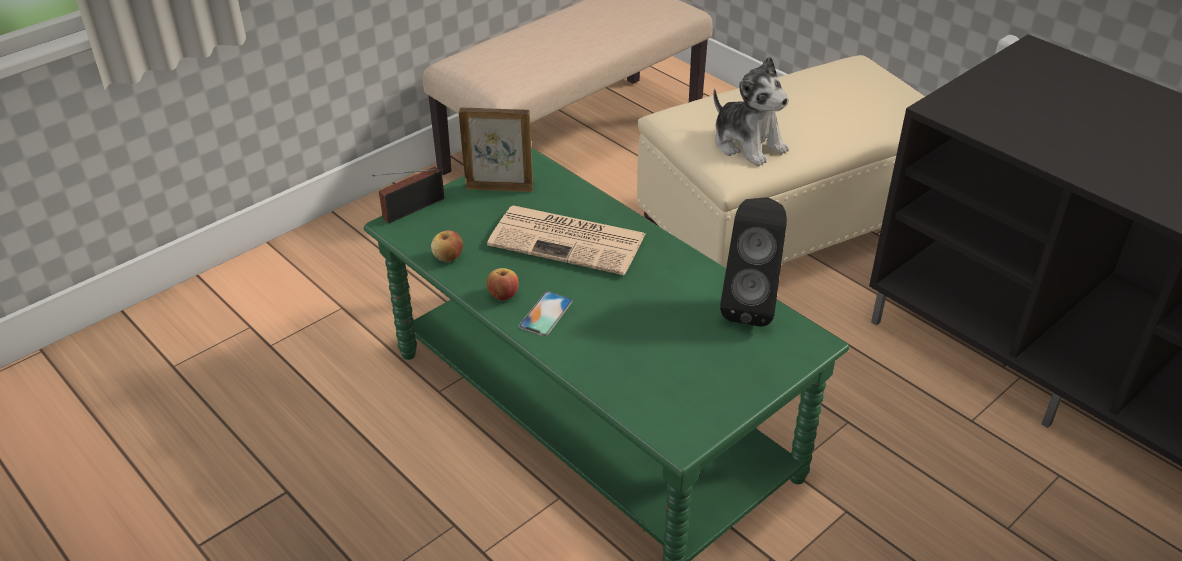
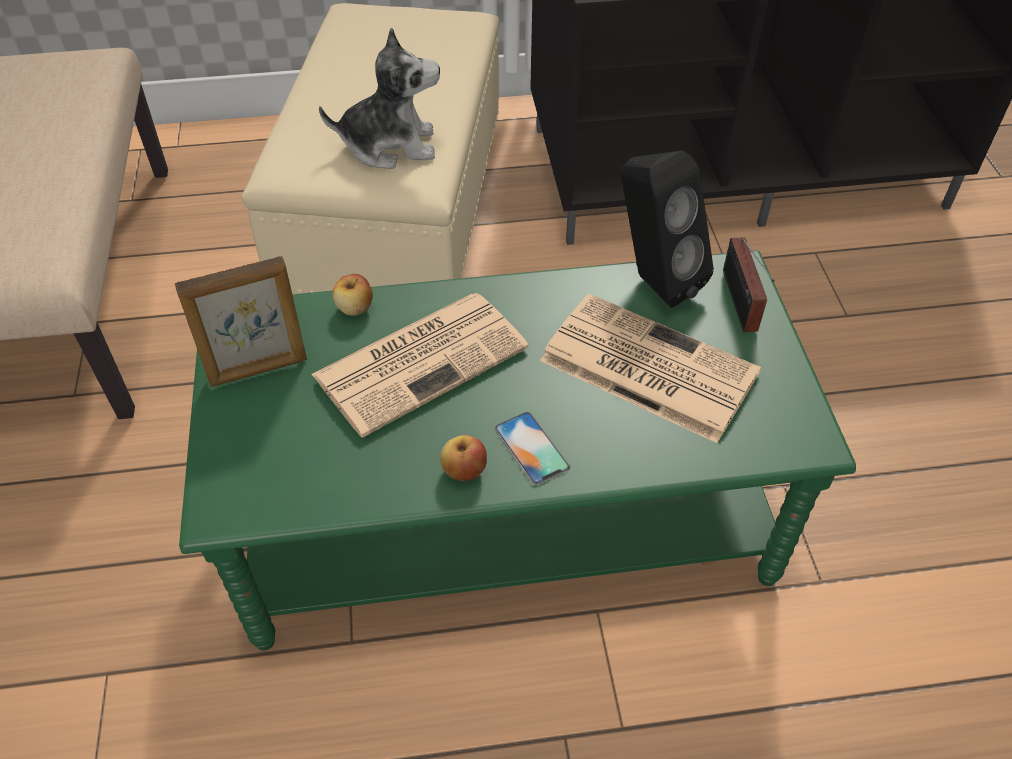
camera: 55 degrees left, 10 degrees up
radio [372,167,444,223] -> radio moved to [723,237,775,332]
apple [431,230,463,262] -> apple moved to [332,274,373,316]
picture frame [459,107,533,192] -> picture frame turned 150 degrees counterclockwise [175,256,307,387]
none -> newspaper [540,294,761,443]

